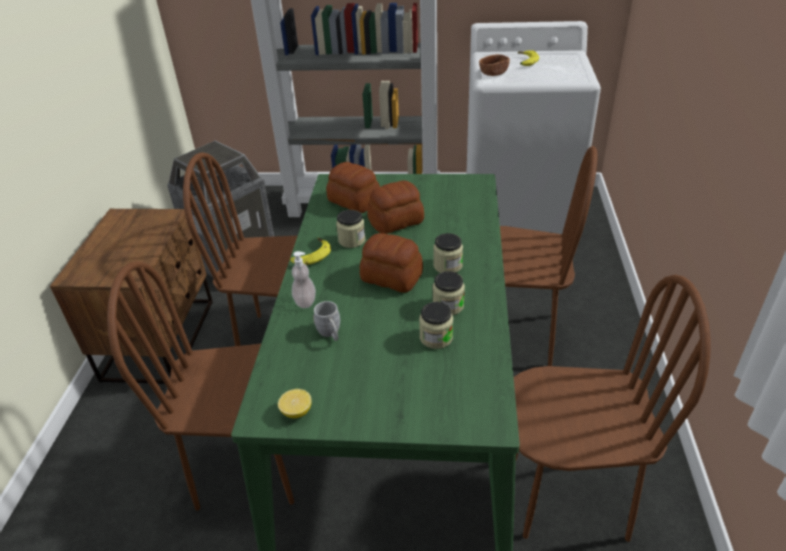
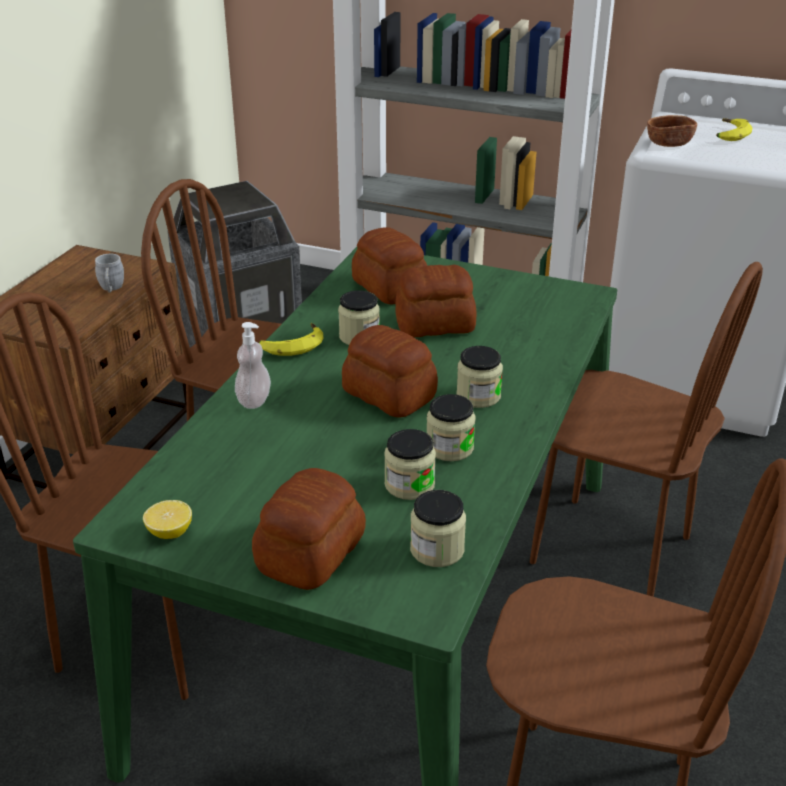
camera: 15 degrees right, 5 degrees down
grey mug [313,301,340,341] -> grey mug moved to [95,254,124,292]
none -> bread [252,468,366,590]
none -> jar [410,490,466,567]

